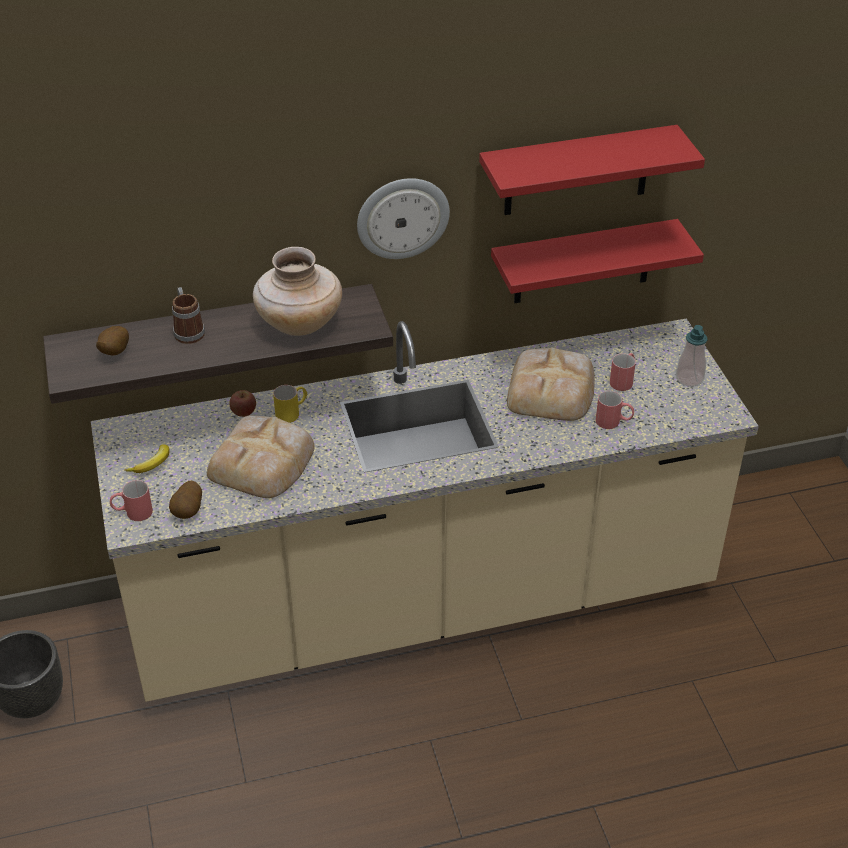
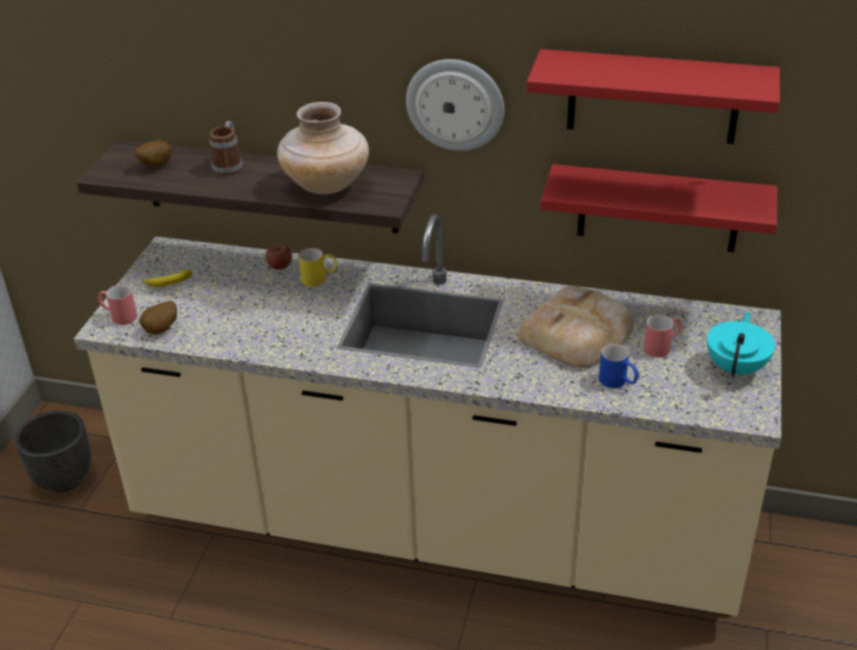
camera: 30 degrees right, 5 degrees down
bread [207,416,315,498] -> none
red mug [596,391,634,429] -> blue mug [599,344,639,388]
soap dispenser [676,325,708,387] -> turquoise teapot [707,312,775,378]

